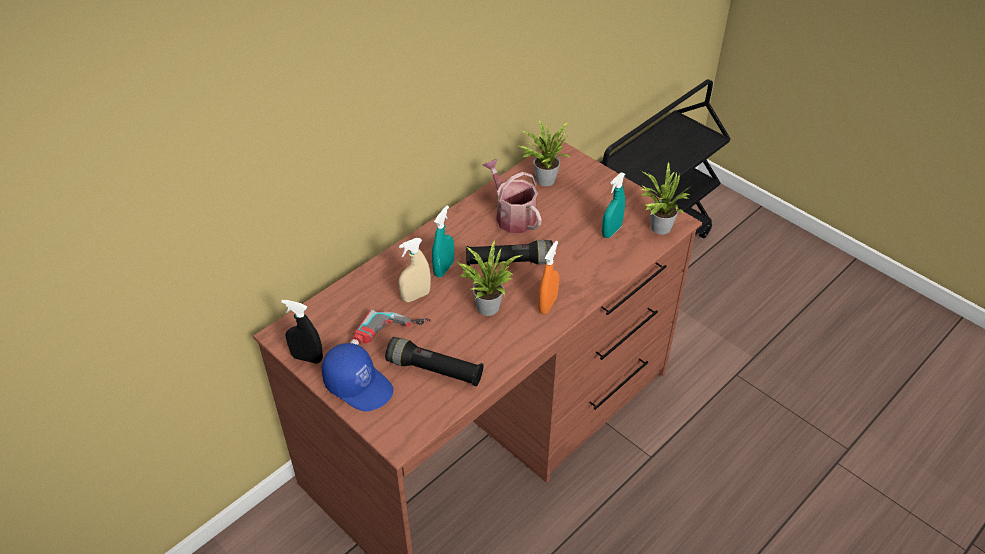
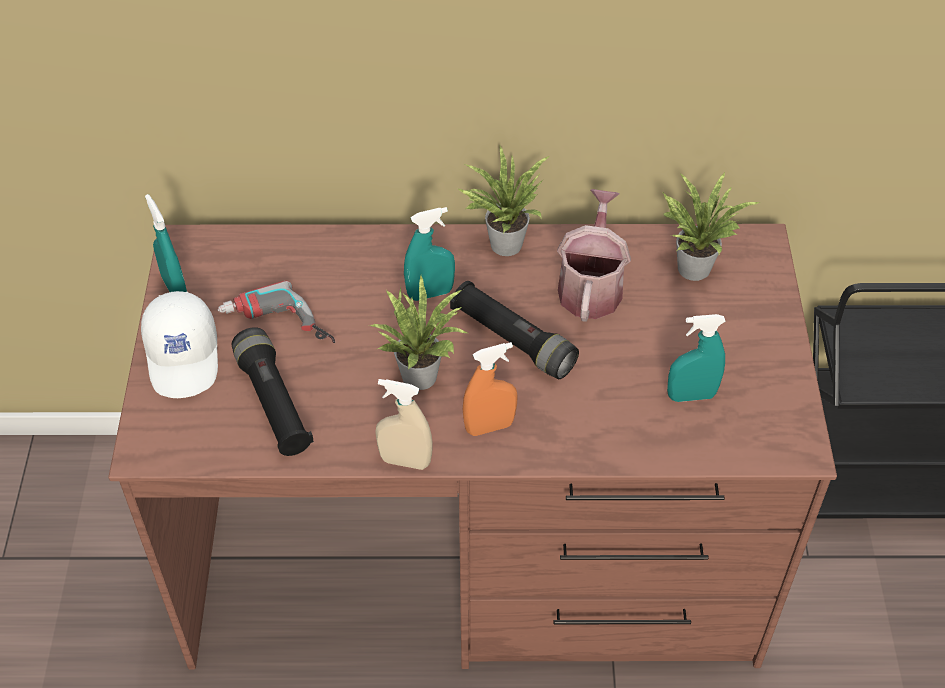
camera: 45 degrees right, 5 degrees up
black spray bottle [281,300,323,364] -> turquoise spray bottle [145,194,187,292]
blue cap [322,343,393,412] -> white cap [141,291,218,398]
beige spray bottle [398,238,431,302] -> beige spray bottle moved to [375,379,433,470]
potted plant [641,161,690,235] -> potted plant moved to [459,146,549,256]

